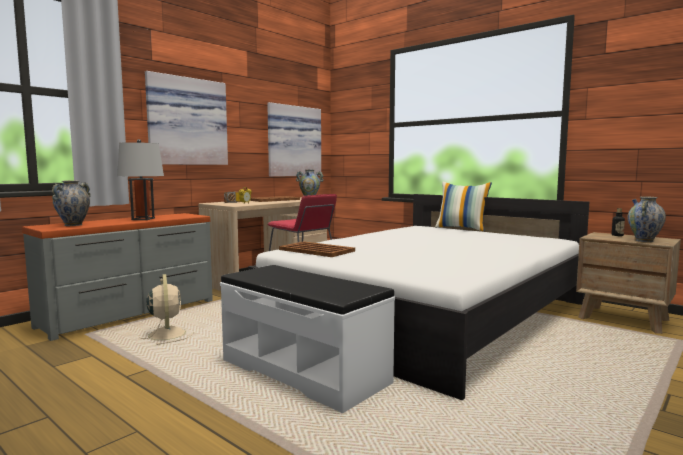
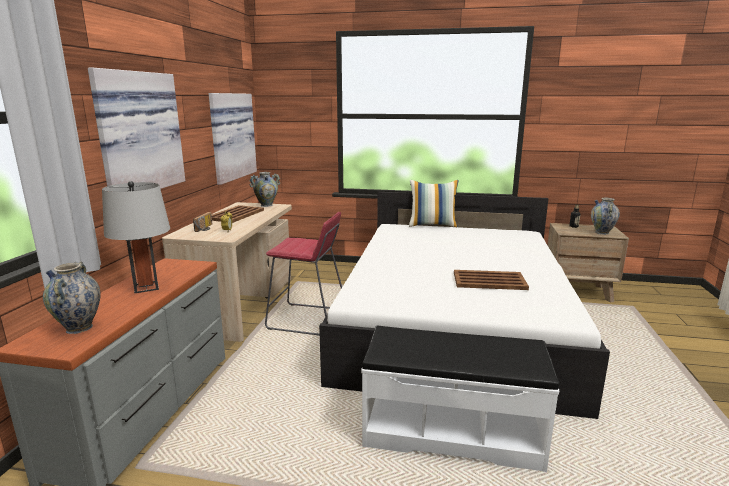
camera: 30 degrees left, 10 degrees up
beige fan [139,274,194,345] -> none
brown tray [279,241,355,257] -> brown tray moved to [454,270,529,290]

